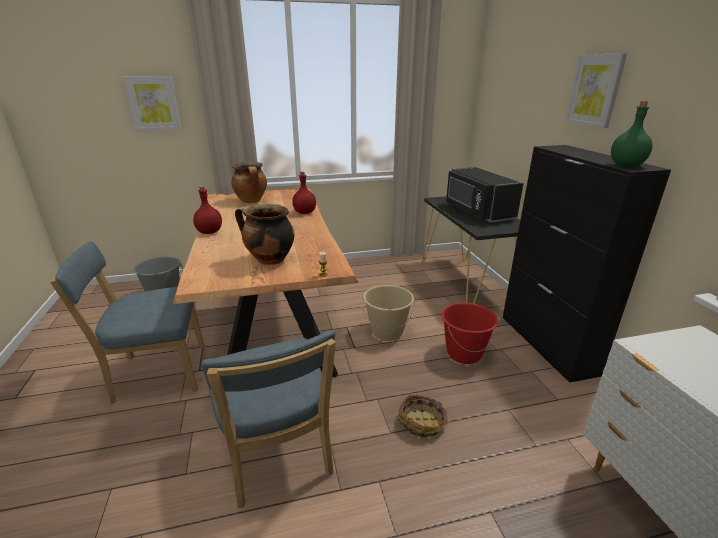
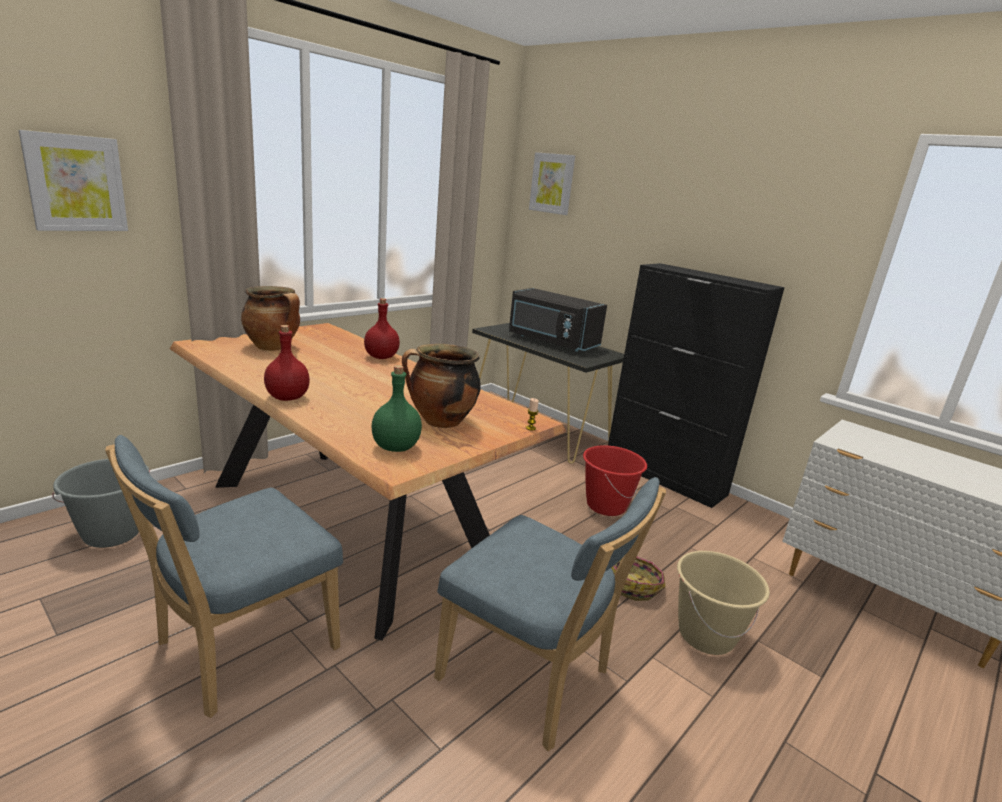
camera: 35 degrees left, 5 degrees down
beige bucket [362,285,415,341] -> beige bucket moved to [677,551,770,655]
picture [565,53,627,128] -> picture moved to [529,152,575,215]
green bottle [611,101,653,167] -> green bottle moved to [371,365,422,452]

